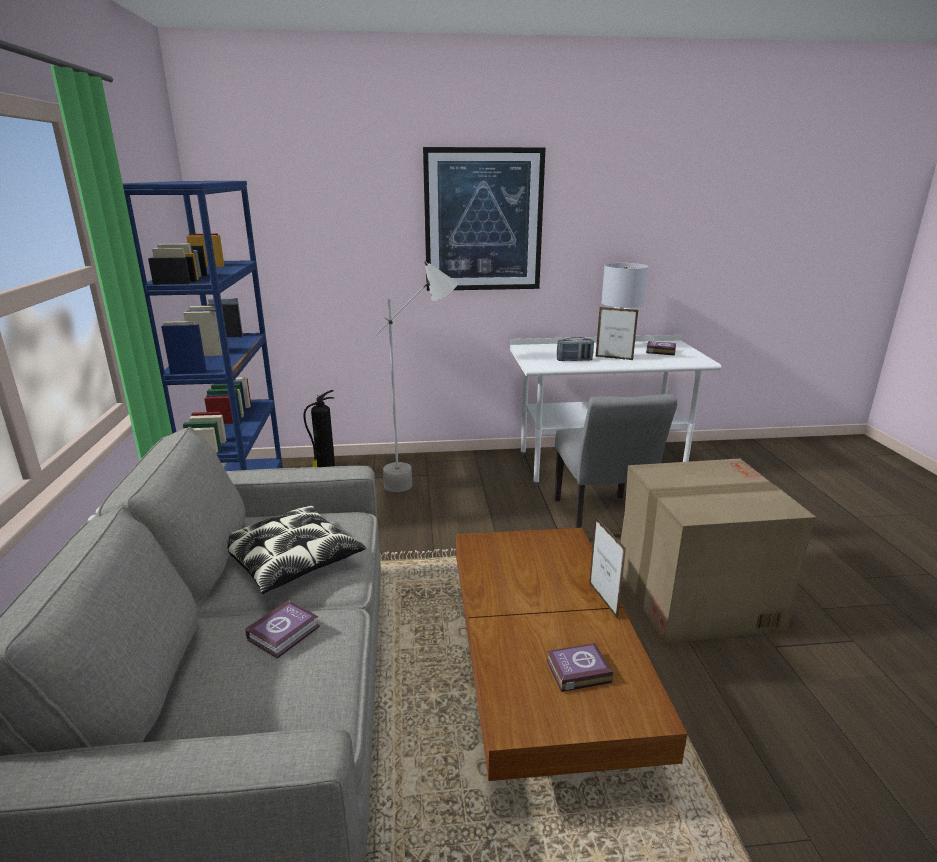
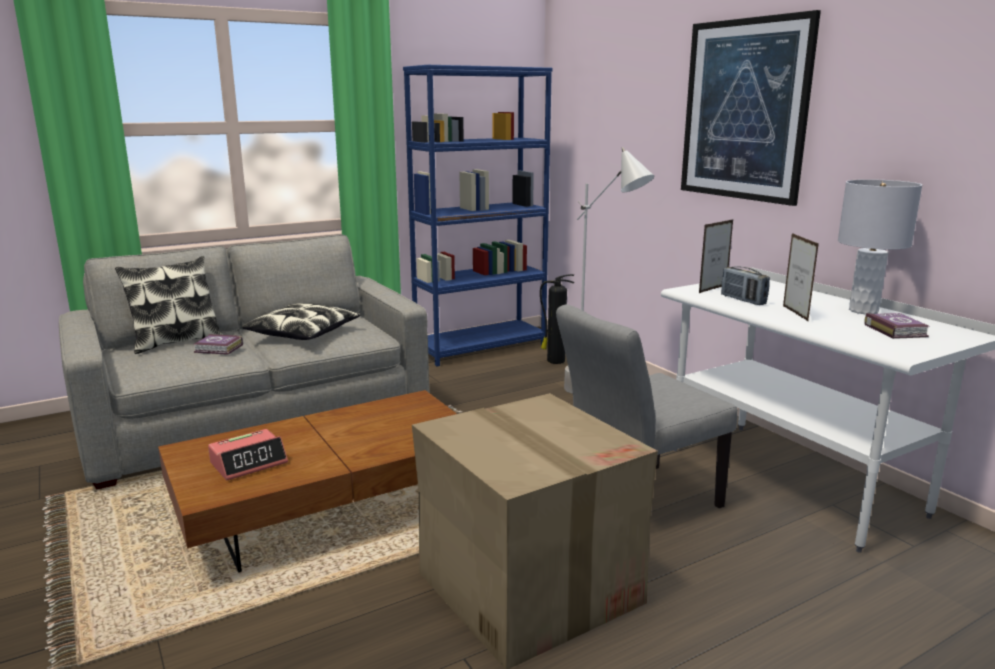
camera: 65 degrees right, 5 degrees down
book [546,643,613,692] -> alarm clock [208,429,288,481]
picture frame [589,516,626,619] -> picture frame moved to [699,219,733,293]
none -> pillow [115,256,223,354]

